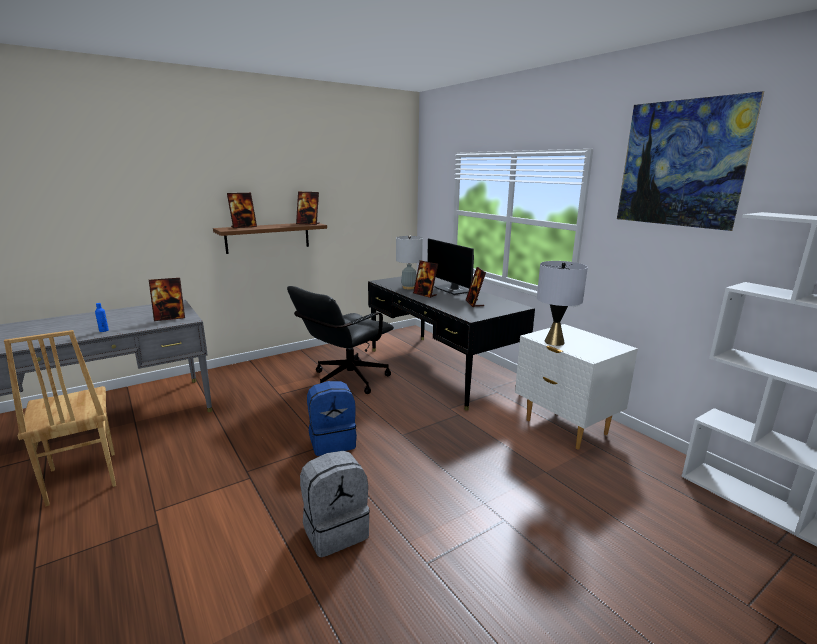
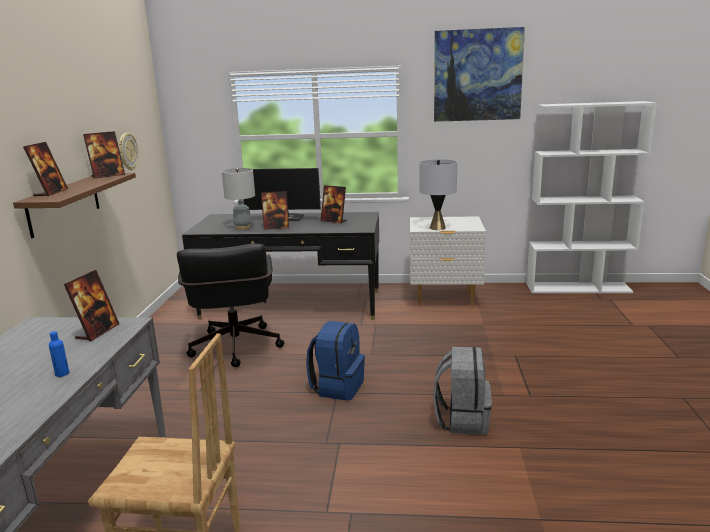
camera: 50 degrees left, 0 degrees up
none -> wall clock [118,133,139,170]

